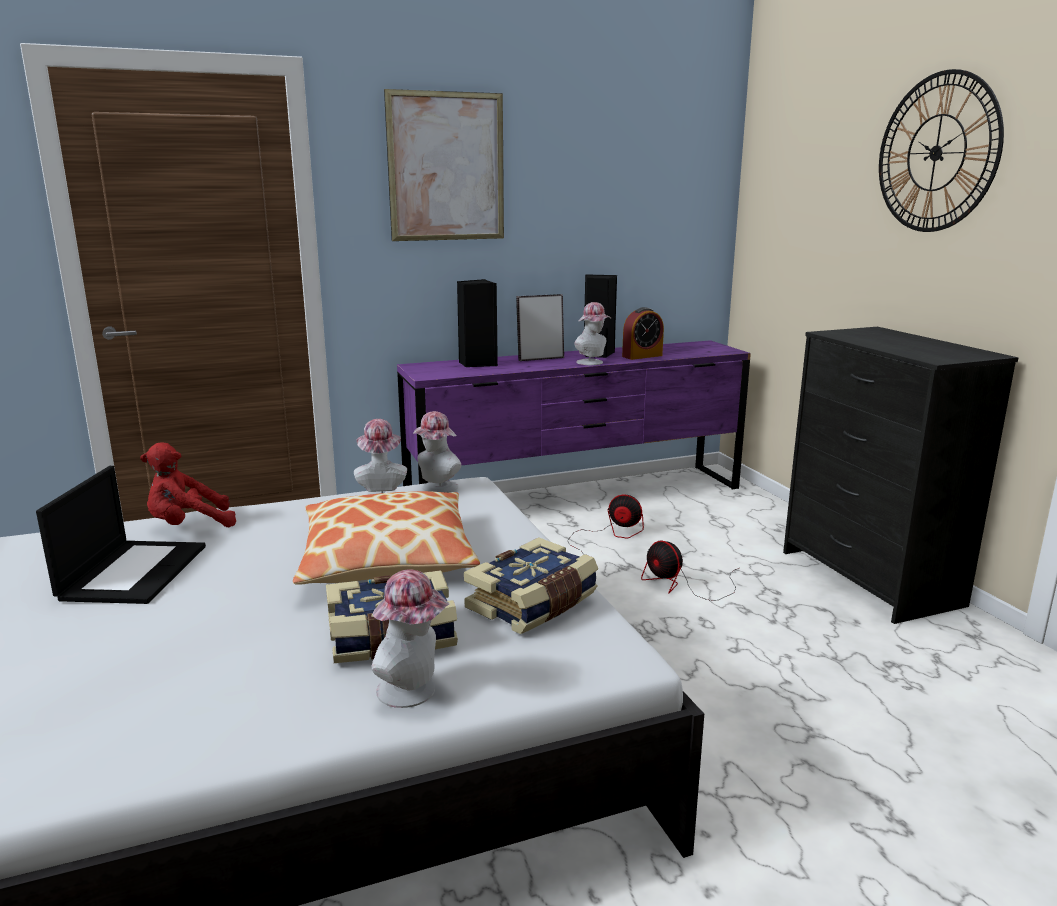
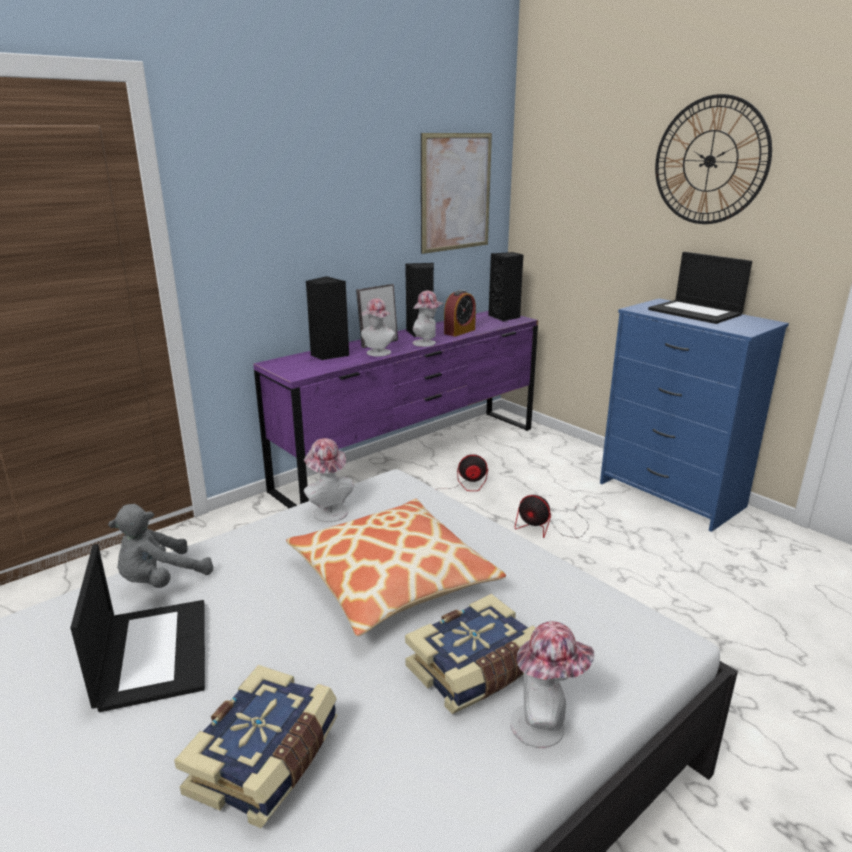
camera: 20 degrees left, 5 degrees up
red plush toy [140,442,236,527] -> grey plush toy [108,504,213,588]
picture [384,89,504,241] -> picture moved to [421,133,492,254]
hat [413,411,461,493] -> hat moved to [361,298,396,357]
book [464,538,598,634] -> book moved to [174,665,338,828]
black dresser [783,327,1018,624] -> blue dresser [600,298,789,532]
none -> black speaker [488,252,524,322]
none -> laptop [648,252,752,324]

